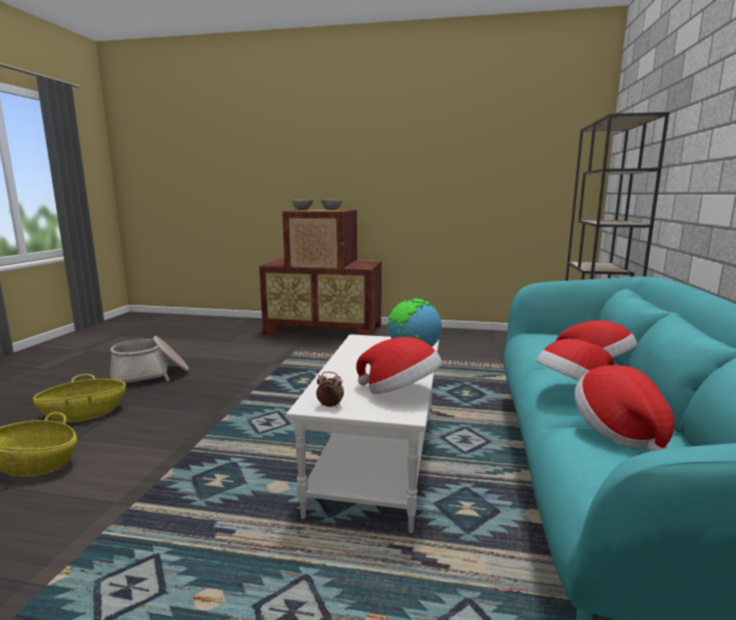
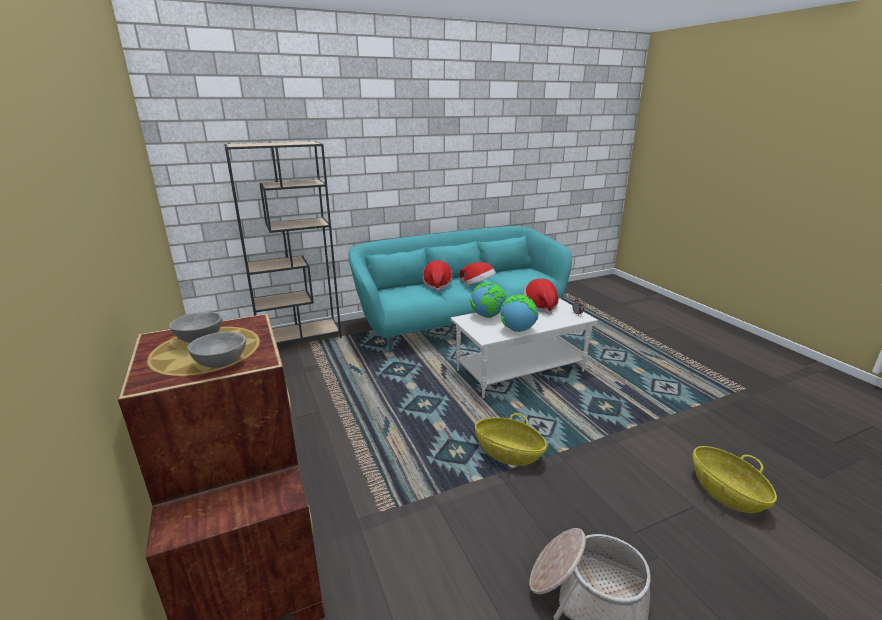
camera: 125 degrees left, 10 degrees up
basket [33,374,126,422] -> basket moved to [475,413,547,466]
hat [574,365,675,452] -> none
none -> globe [500,294,539,332]

